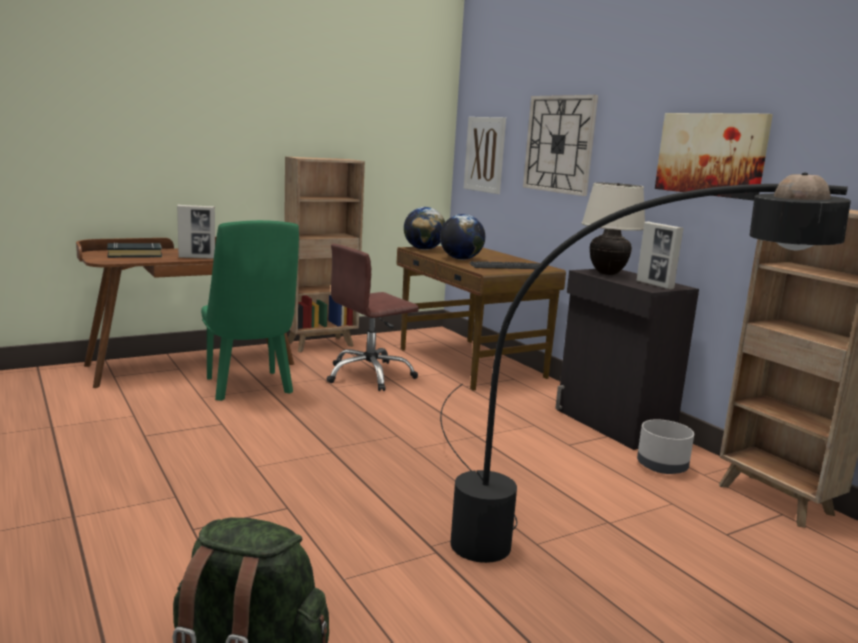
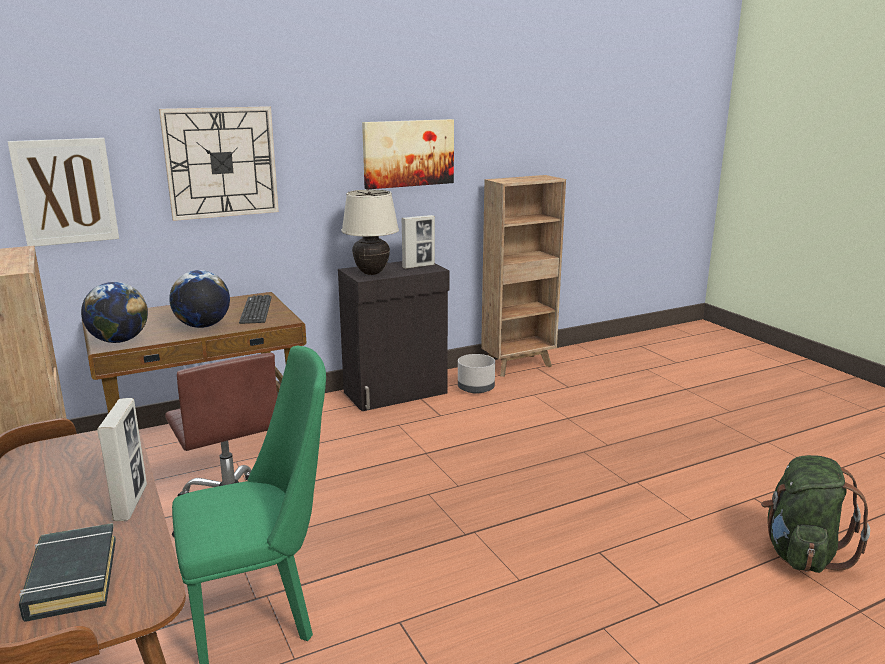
camera: 85 degrees left, 5 degrees up
black floor lamp [440,173,851,563] -> none

